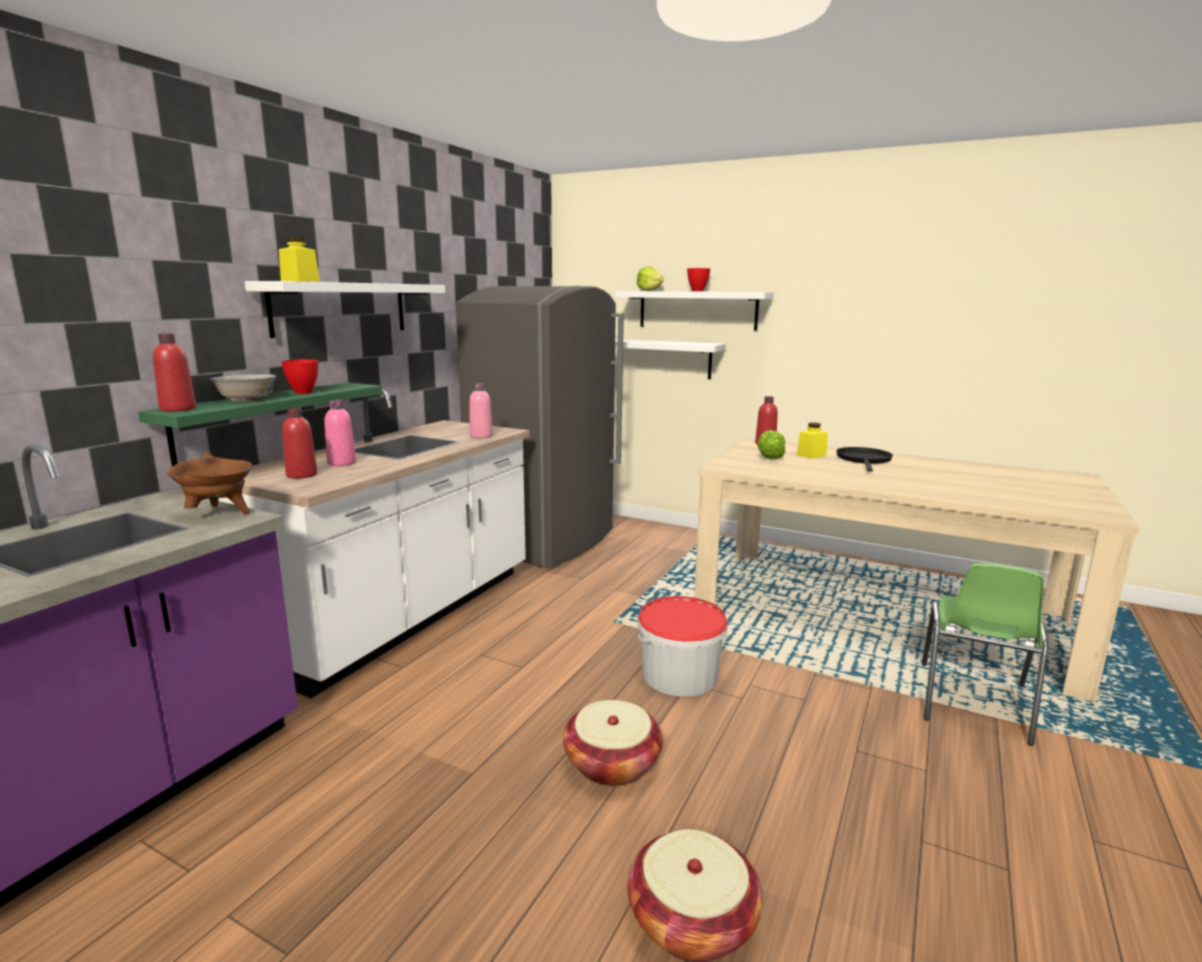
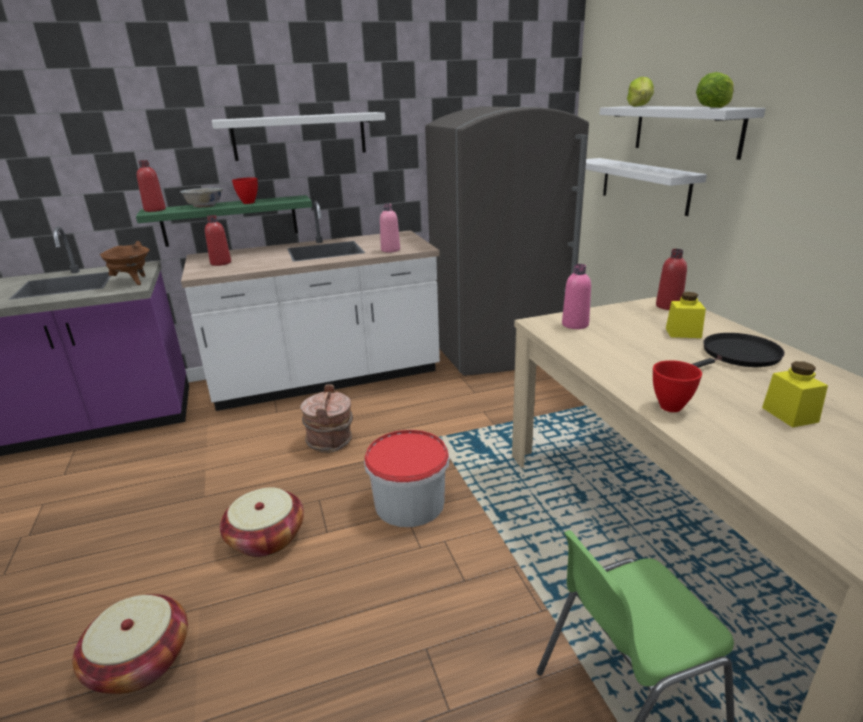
camera: 45 degrees right, 10 degrees up
yellow jar [279,237,320,282] -> yellow jar moved to [762,361,828,427]
pink bottle [324,400,356,466] -> pink bottle moved to [562,264,591,329]
red bowl [687,268,710,291] -> red bowl moved to [653,360,702,412]
lettuce [757,430,785,459] -> lettuce moved to [696,72,734,108]
none -> brown bucket [300,384,353,453]

